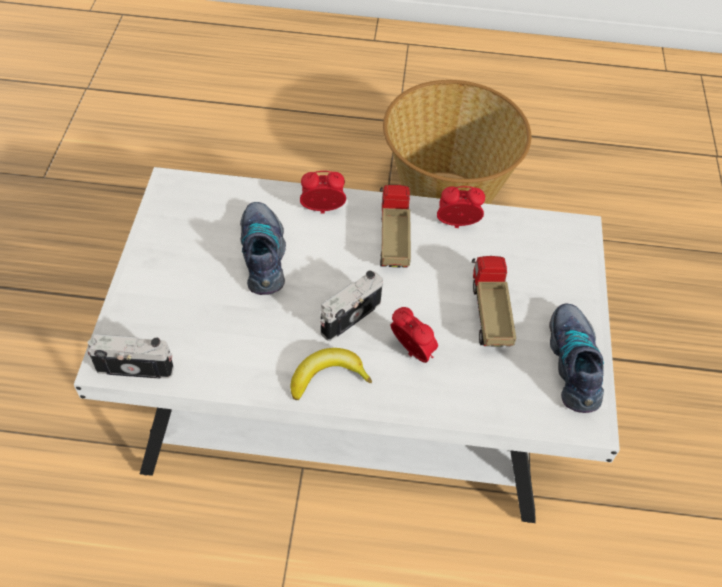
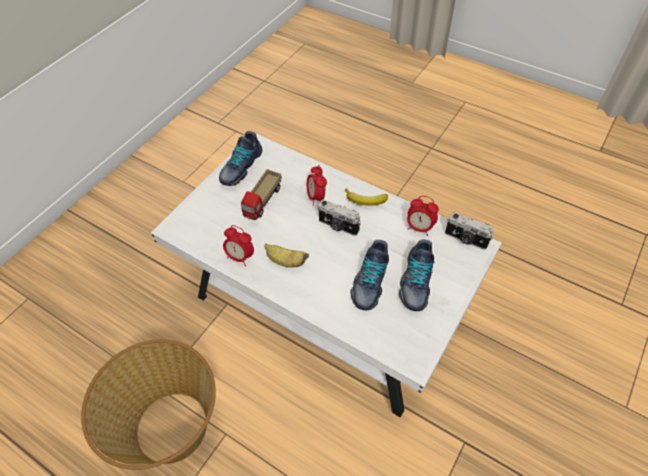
camera: 150 degrees left, 0 degrees up
alarm clock [300,171,346,213] -> alarm clock moved to [407,196,439,236]
camera [320,271,383,341] -> camera turned 45 degrees clockwise [318,200,361,236]
toy truck [380,185,411,268] -> banana [264,243,309,268]
none -> shoe [399,239,434,311]

